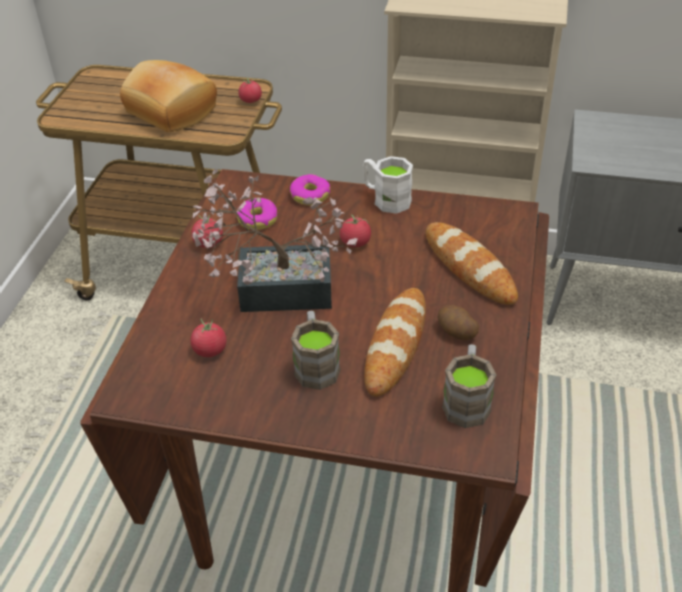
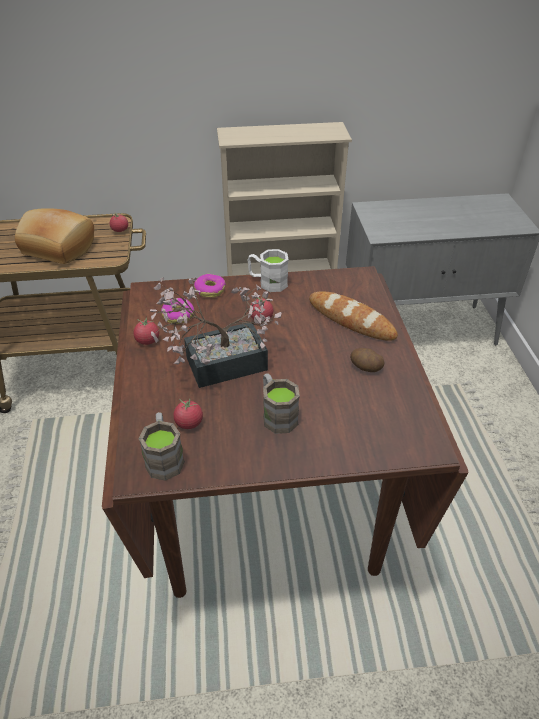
camera: 20 degrees left, 0 degrees up
bread [364,288,426,397] -> none
brown mug [442,344,496,428] -> brown mug moved to [139,412,185,481]

